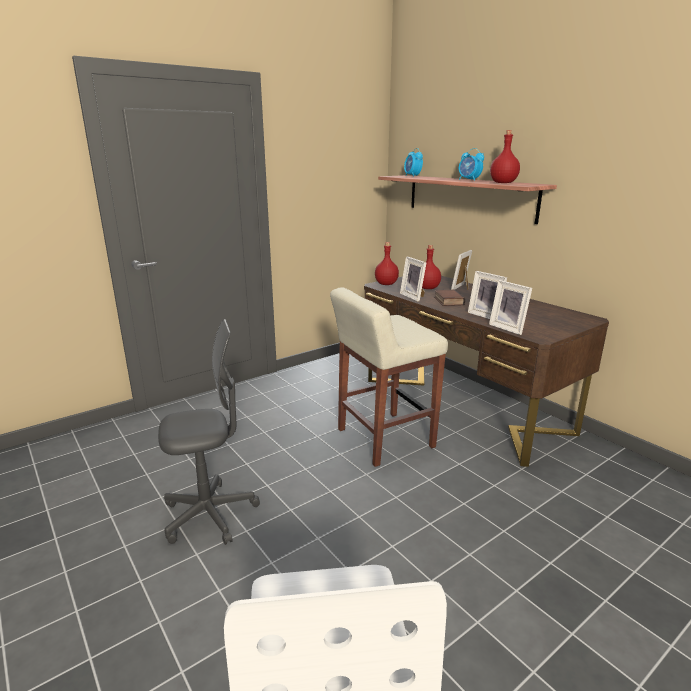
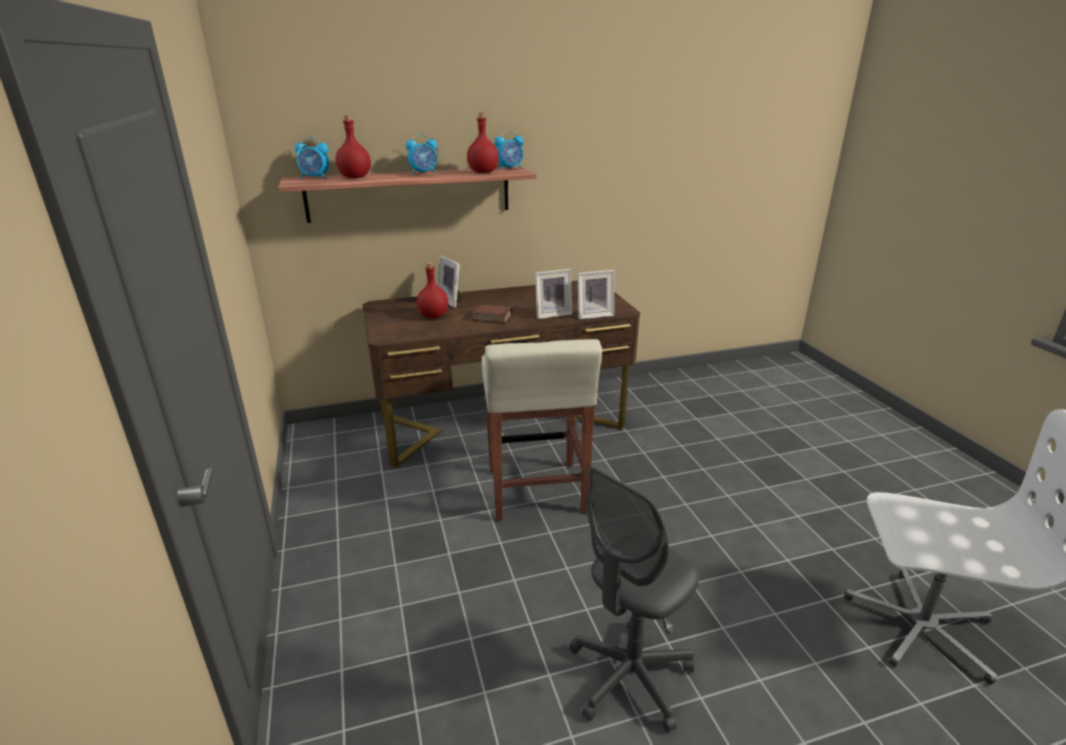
camera: 70 degrees left, 5 degrees up
grey office chair [158,319,260,545] -> grey office chair turned 135 degrees counterclockwise [569,466,699,733]
red bottle [375,242,399,285] -> red bottle moved to [336,115,371,178]
picture frame [400,256,427,302] -> none
none -> alarm clock [494,131,523,170]

